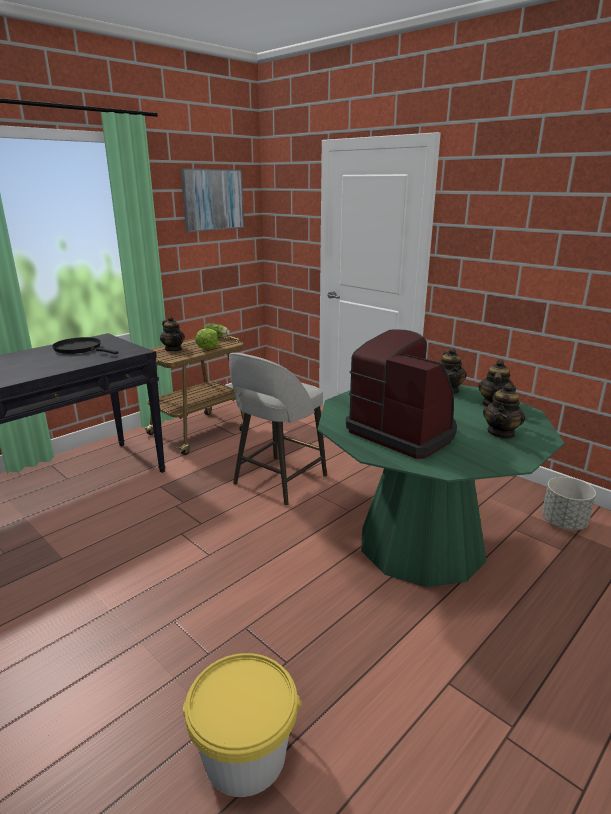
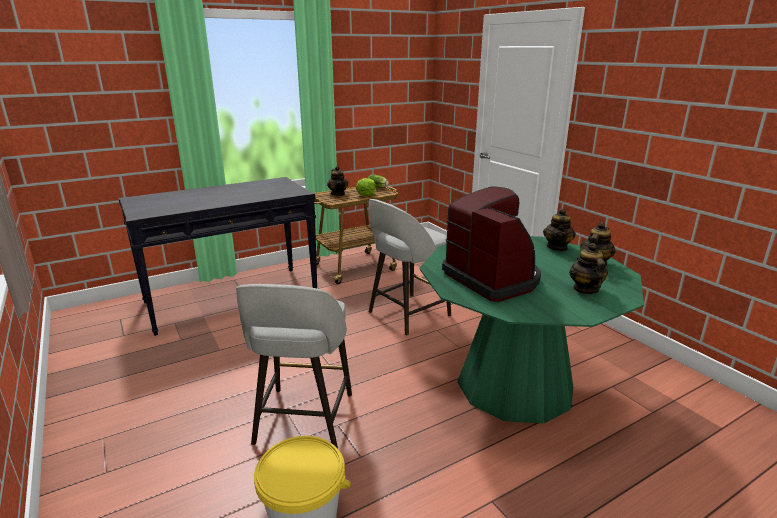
camera: 15 degrees right, 0 degrees up
black frying pan [52,337,118,354] -> none
picture [181,169,244,232] -> none
teapot [483,383,525,439] -> teapot turned 135 degrees clockwise [569,243,608,294]
grey planter [542,477,596,530] -> none
none -> grey stool [236,284,352,448]

